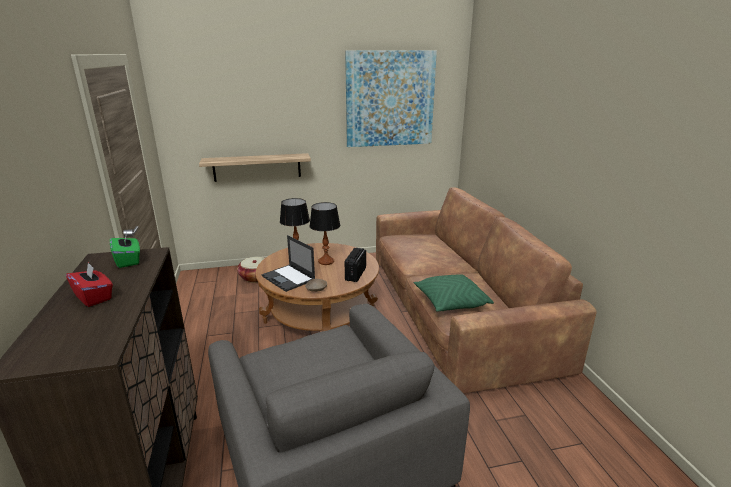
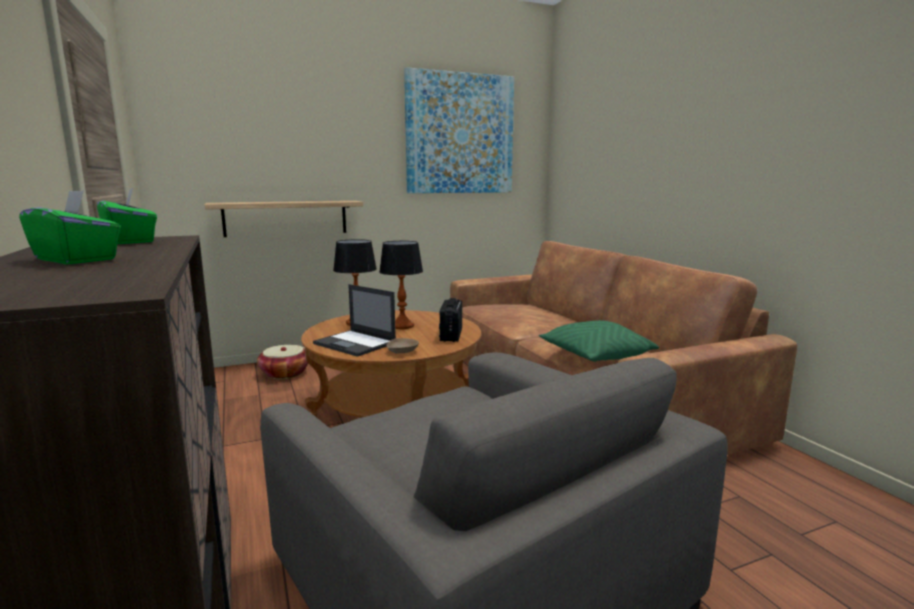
camera: 10 degrees left, 10 degrees down
red tissue box [66,262,113,307] -> green tissue box [19,190,121,264]

